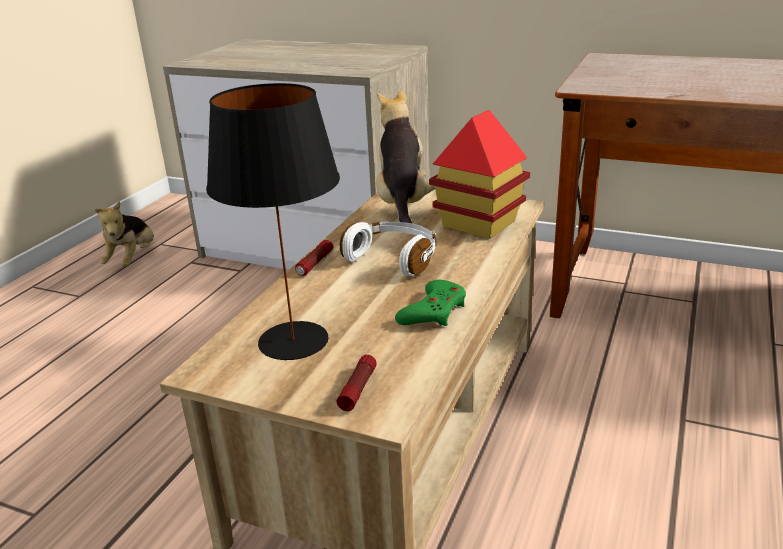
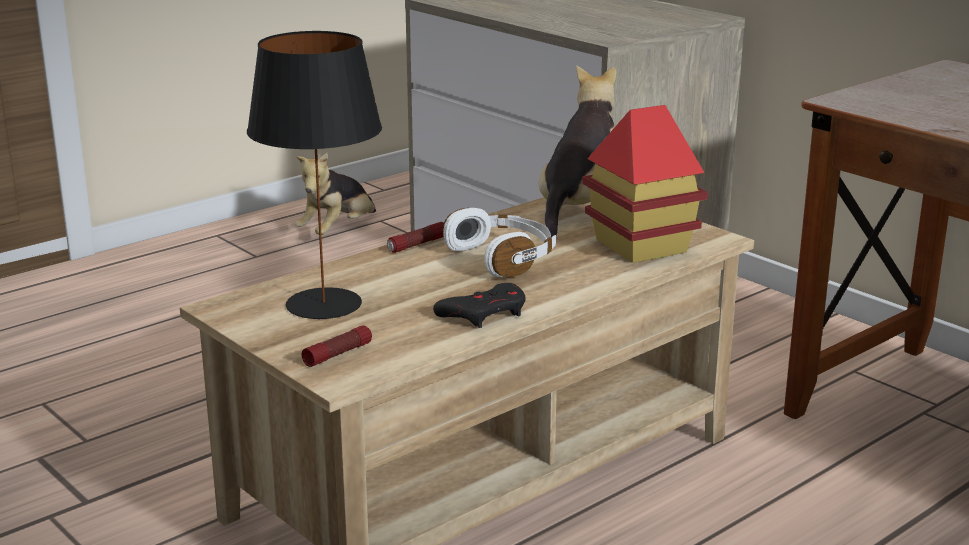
camera: 25 degrees right, 5 degrees down
green game controller [395,280,466,326] -> black game controller [433,283,526,328]

